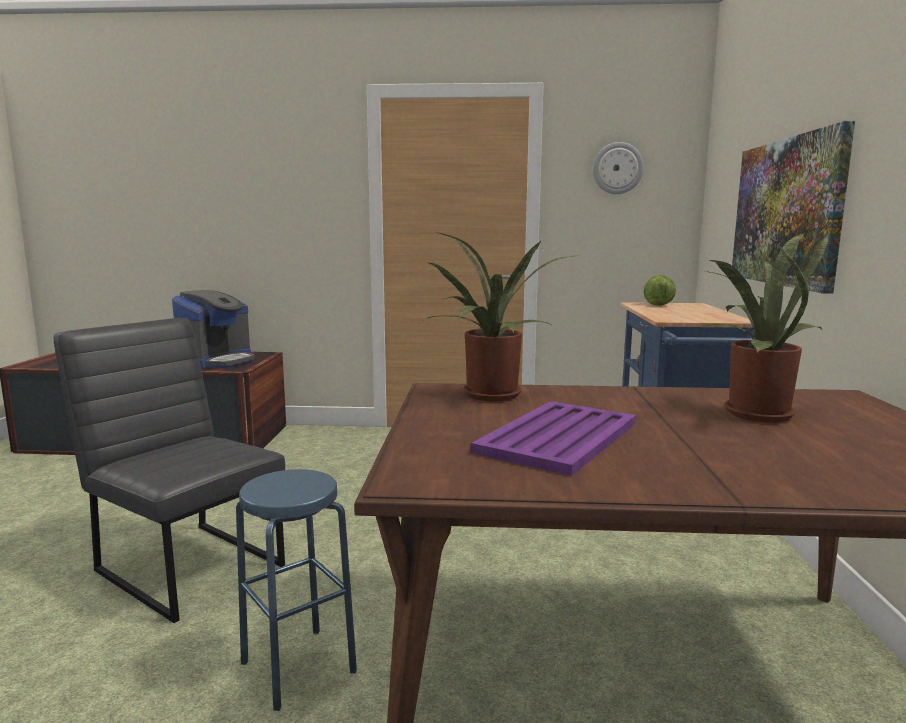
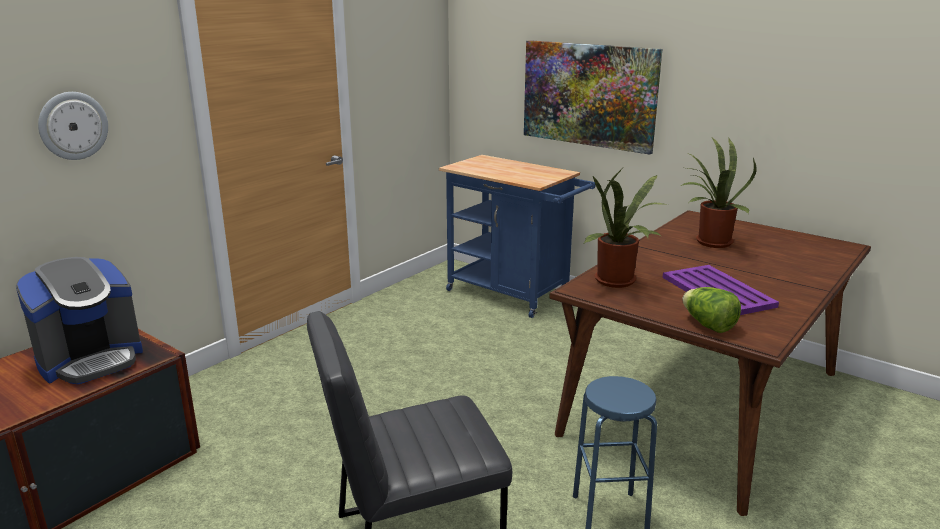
camera: 55 degrees left, 10 degrees up
coffee machine [172,290,255,369] -> coffee machine turned 75 degrees clockwise [16,257,143,384]
wall clock [593,142,644,194] -> wall clock moved to [38,92,108,160]
lettuce [643,275,676,306] -> lettuce moved to [682,287,741,333]

